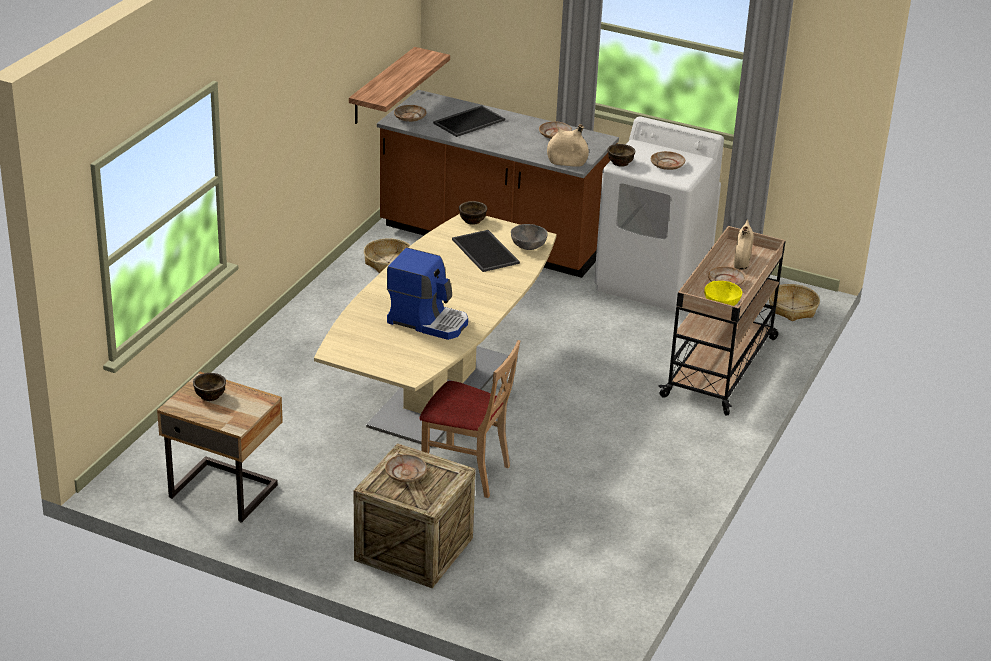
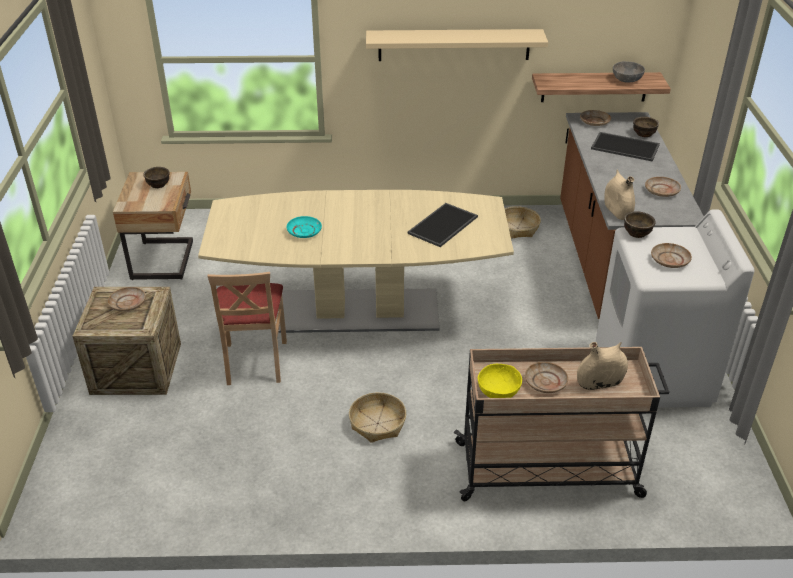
camera: 65 degrees right, 5 degrees up
coffee machine [387,248,468,340] -> turquoise plate [287,216,322,238]
brown bowl [459,201,487,225] -> brown bowl moved to [633,117,659,137]
grey bowl [511,224,548,250] -> grey bowl moved to [613,61,645,82]
basket [769,284,820,321] -> basket moved to [349,392,406,443]
none -> beige shelf [366,29,548,61]

